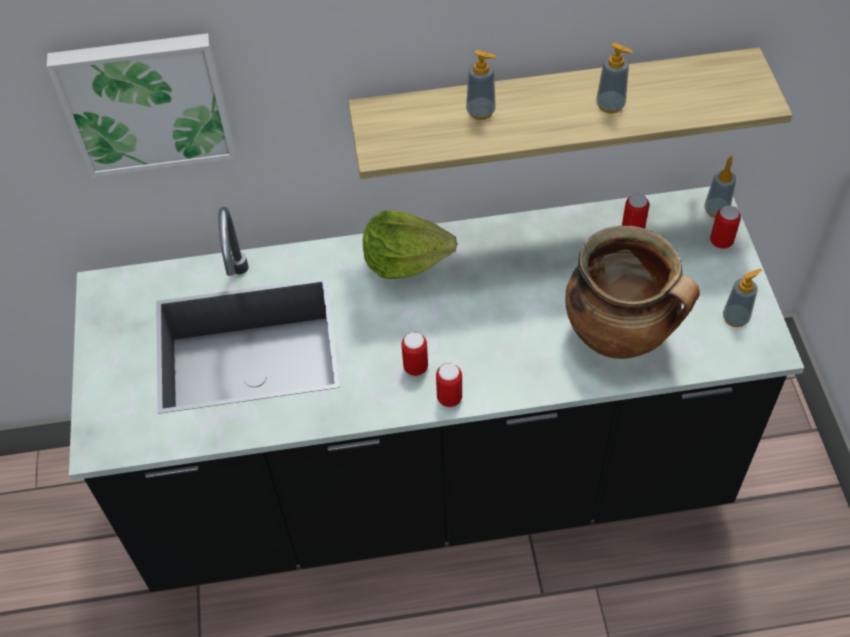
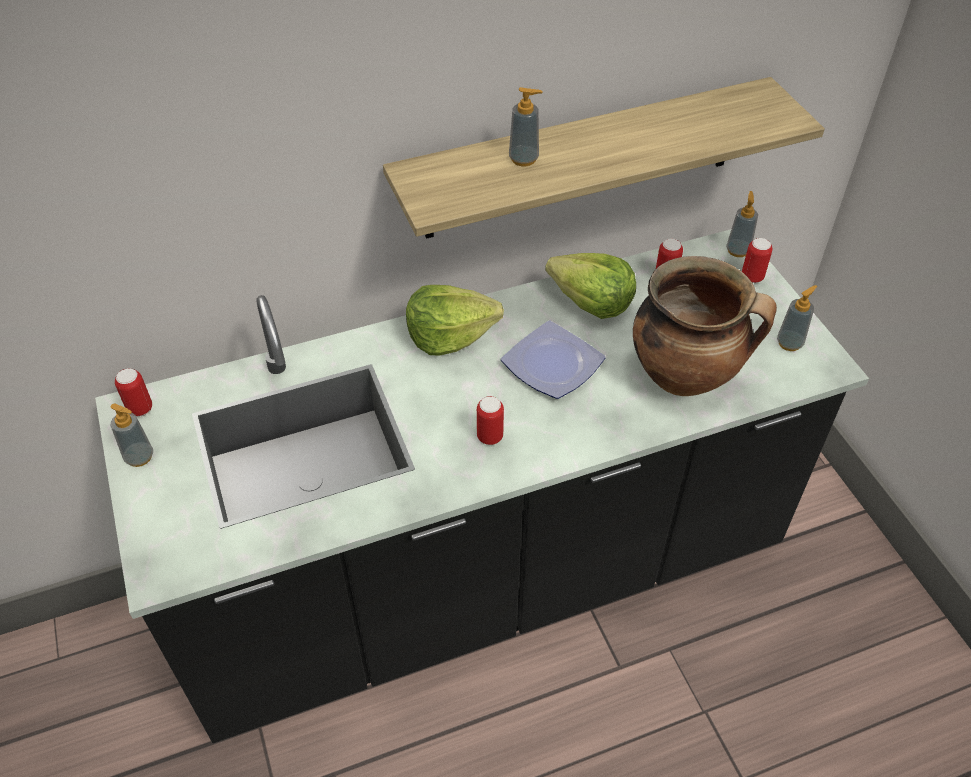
camera: 15 degrees left, 5 degrees down
picture [47,33,236,178] -> none
can [436,363,462,407] -> can moved to [115,368,152,417]
soap dispenser [596,42,633,113] -> soap dispenser moved to [110,403,153,467]
none -> plate [501,321,606,399]
none -> lettuce [545,253,636,319]

